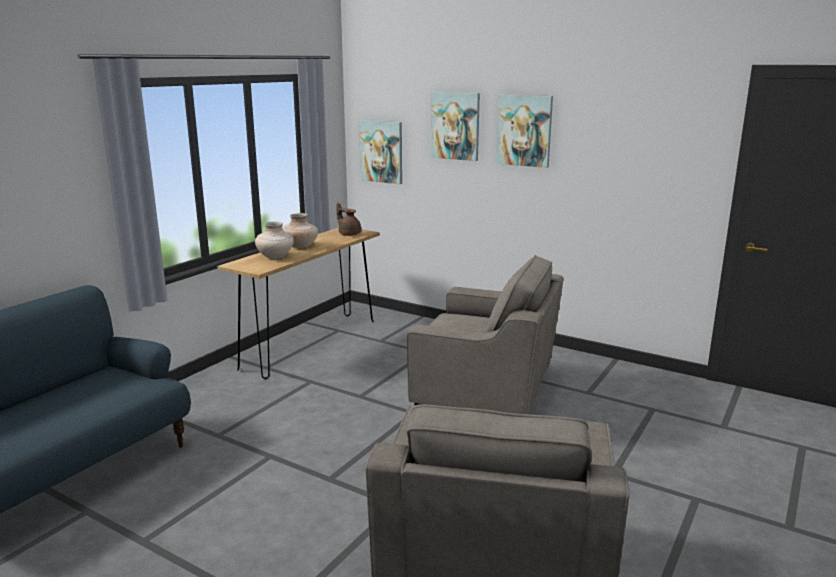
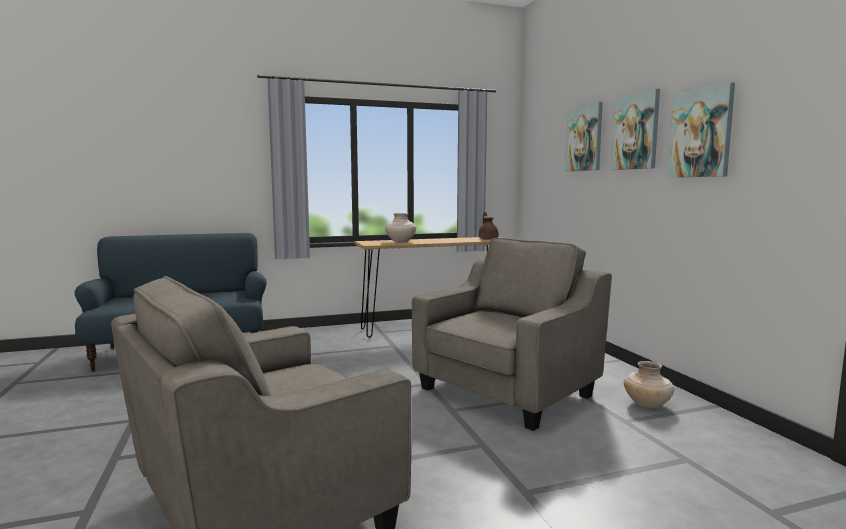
camera: 40 degrees right, 10 degrees down
beige vase [283,213,318,248] -> beige vase moved to [624,361,674,408]
picture [359,120,402,184] -> picture moved to [668,82,735,178]
grey armchair [407,255,563,414] -> grey armchair turned 105 degrees counterclockwise [412,238,612,431]

